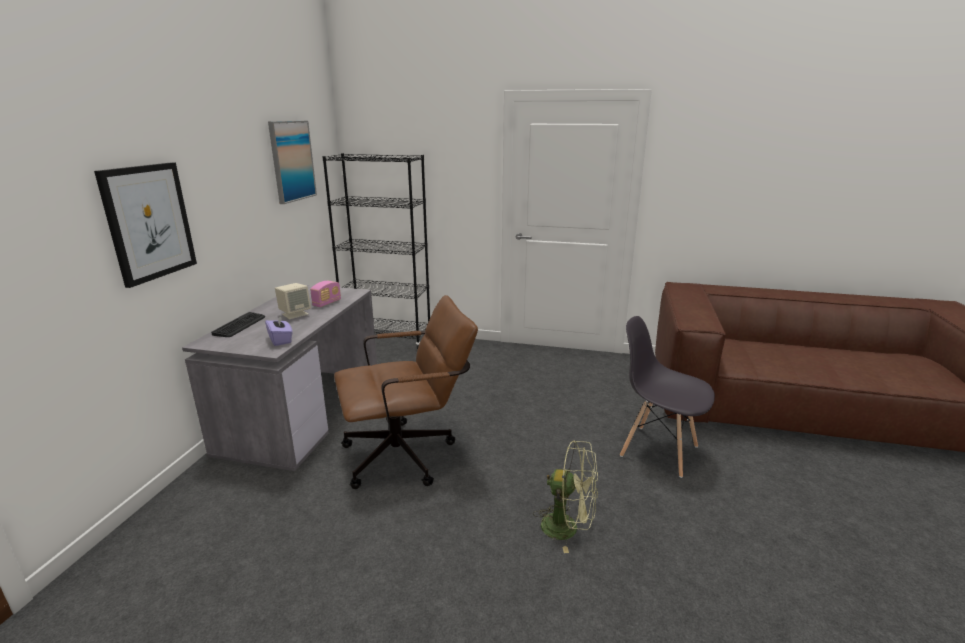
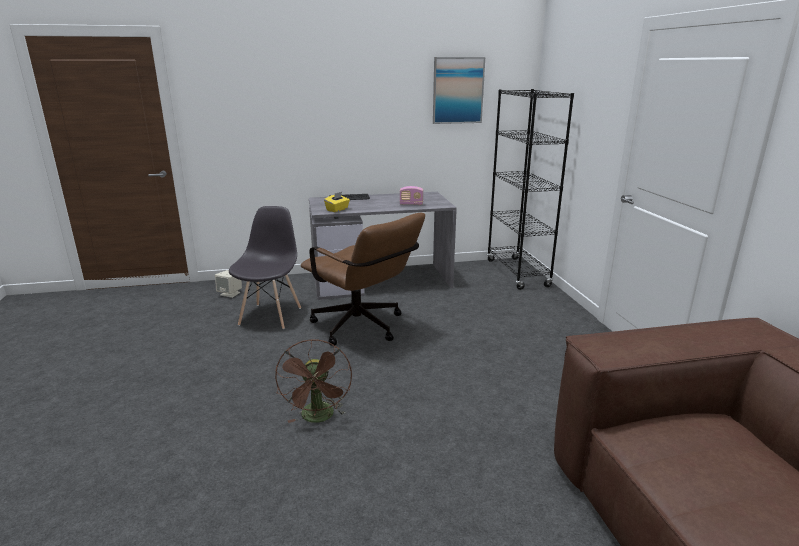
camera: 65 degrees right, 0 degrees up
picture [94,162,197,288] -> none
purple tissue box [265,315,293,346] -> yellow tissue box [324,192,350,212]
beige speaker [275,283,311,320] -> beige speaker moved to [215,270,242,298]
green fan [533,440,598,553] -> brown fan [275,339,352,423]
grey chair [620,316,715,478] -> grey chair moved to [229,206,301,329]

